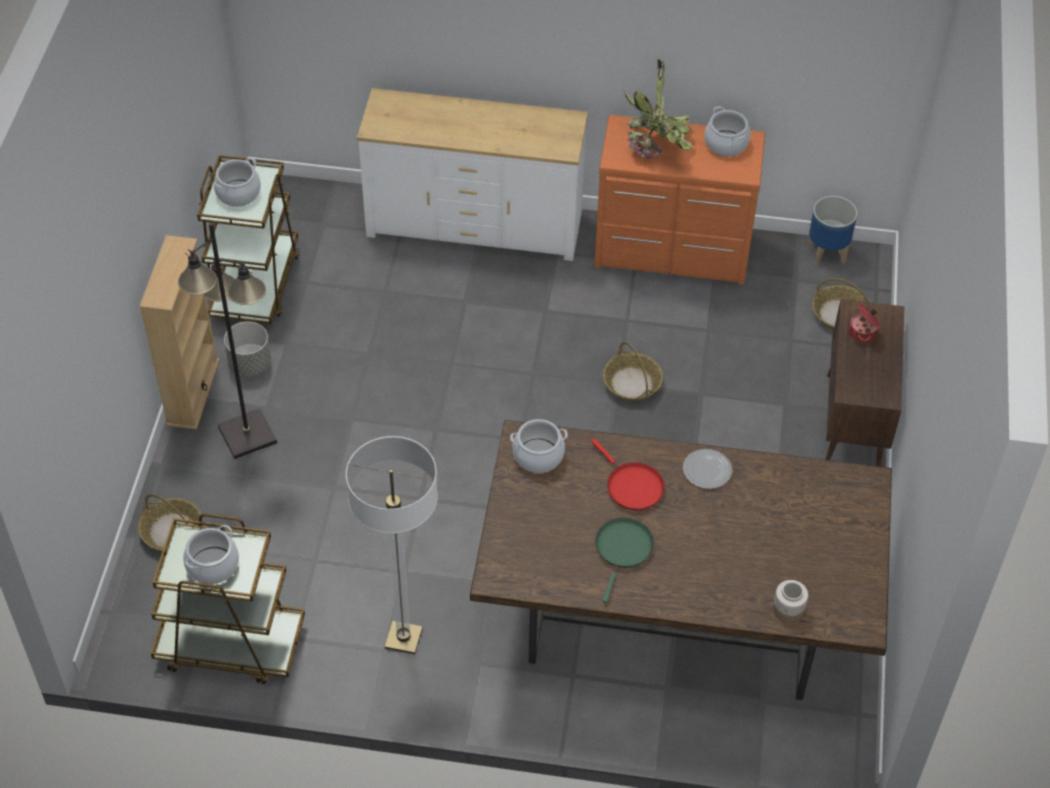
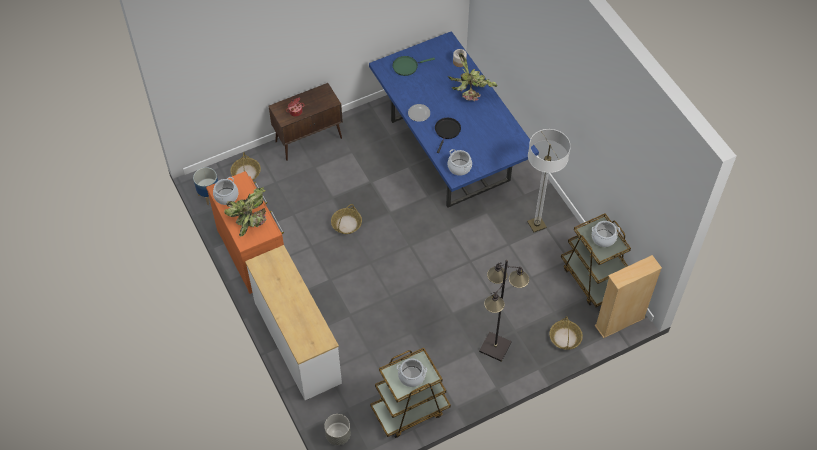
camera: 125 degrees left, 5 degrees up
beige bookcase [139,235,219,430] -> beige bookcase moved to [595,255,662,338]
grey planter [224,322,271,377] -> grey planter moved to [324,414,351,445]
brown dining table [470,420,892,700] -> blue dining table [369,31,539,208]
red frying pan [591,439,665,510] -> black frying pan [435,118,461,153]
green frying pan [595,518,654,603] -> green frying pan moved to [392,56,435,76]
none -> potted plant [448,53,497,101]

